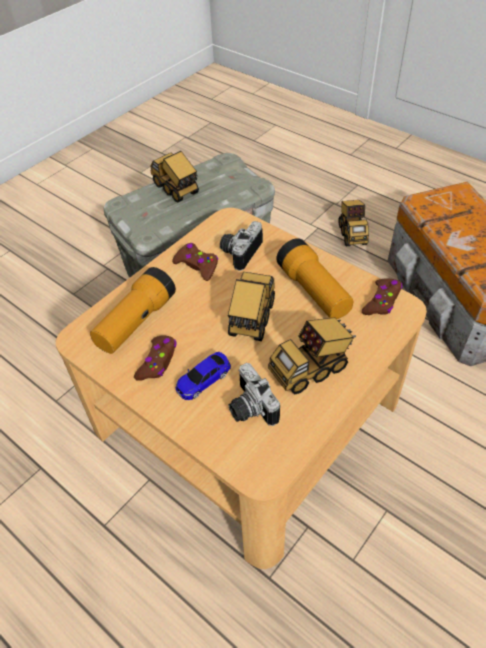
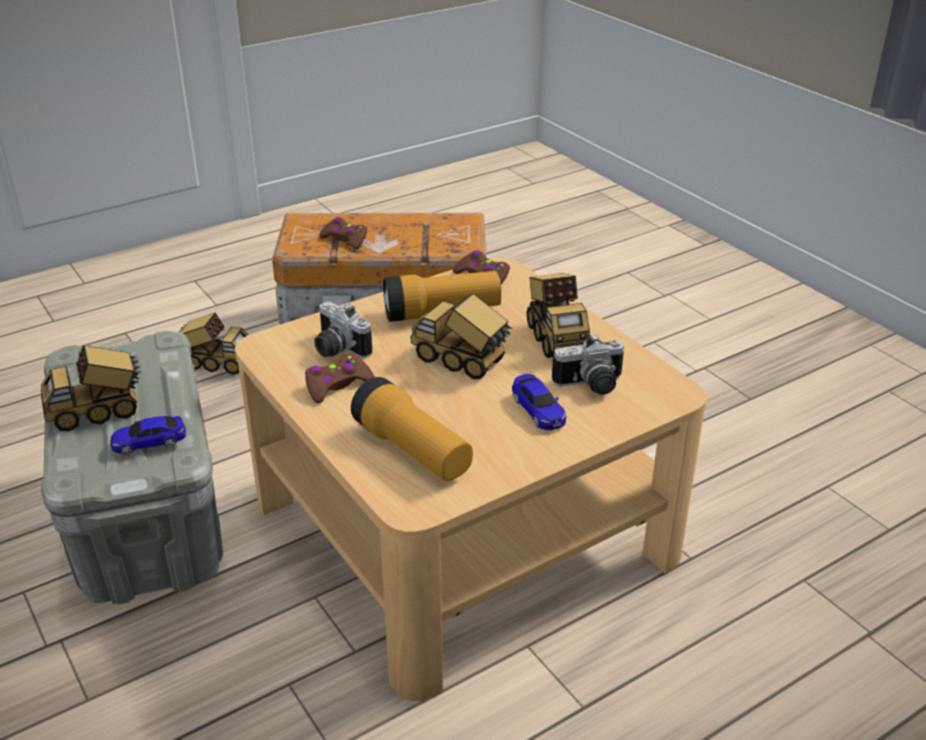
camera: 75 degrees left, 15 degrees down
brown game controller [134,336,177,380] -> brown game controller moved to [319,217,368,249]
none -> toy car [110,416,186,455]

